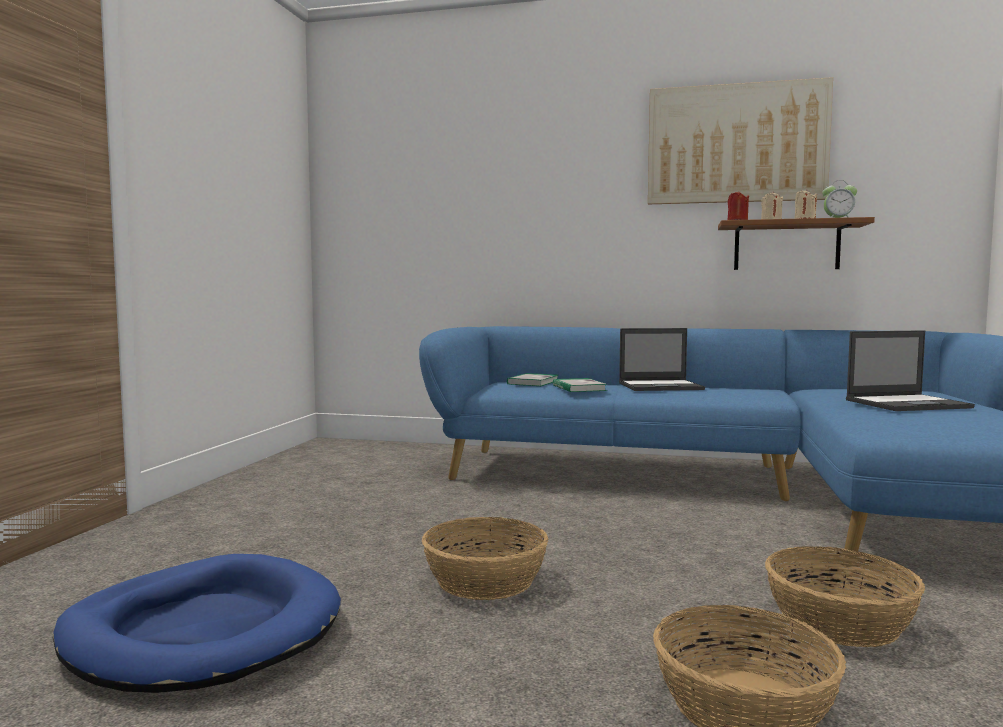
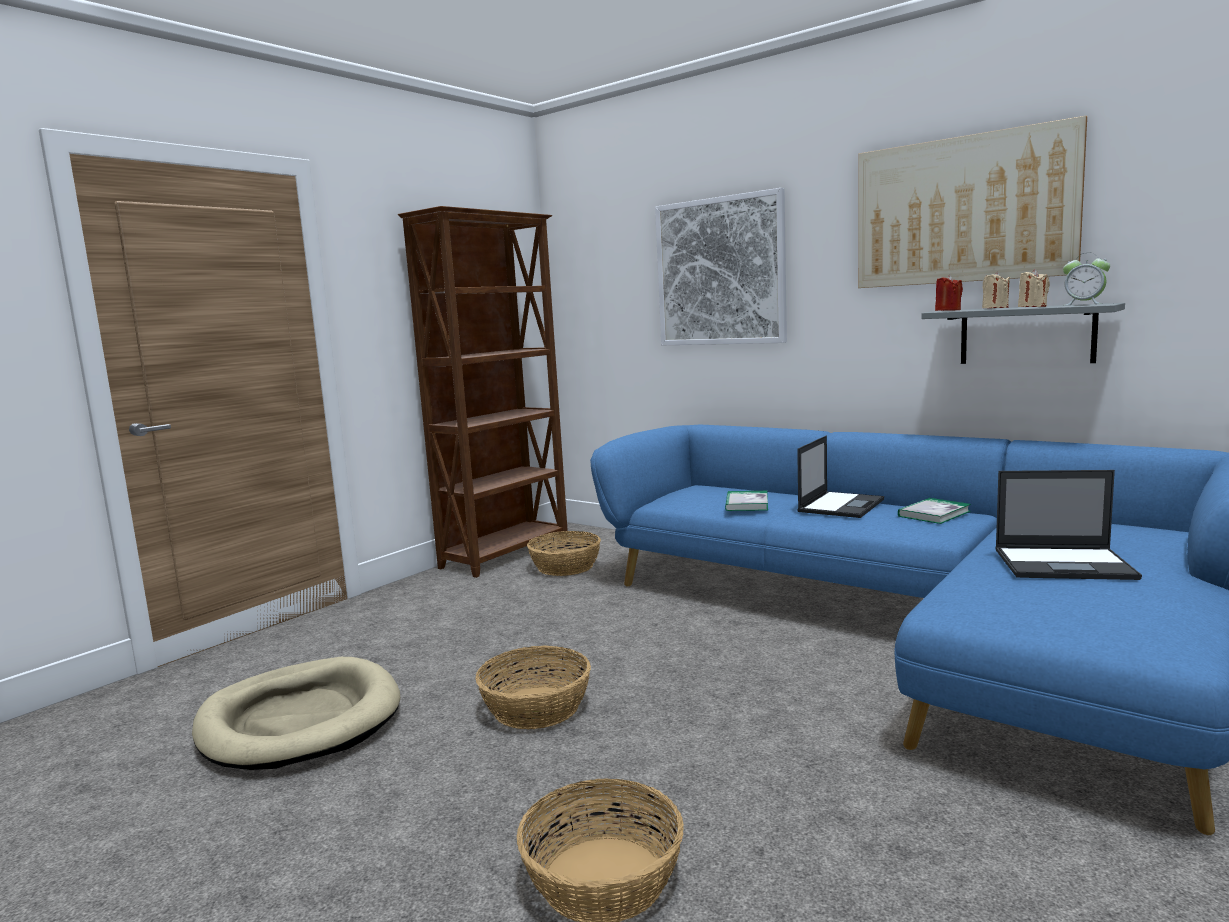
camera: 25 degrees right, 5 degrees up
blue dog bed [53,554,341,693] -> beige dog bed [192,657,401,770]
book [507,373,558,386] -> book moved to [898,498,971,524]
laptop [619,328,705,391] -> laptop turned 75 degrees counterclockwise [797,436,884,518]
brown shelf [718,217,875,270] -> grey shelf [921,303,1125,364]
basket [765,546,925,647] -> basket moved to [527,531,601,576]
none -> brown bookcase [398,206,568,578]
none -> picture [655,188,787,345]

